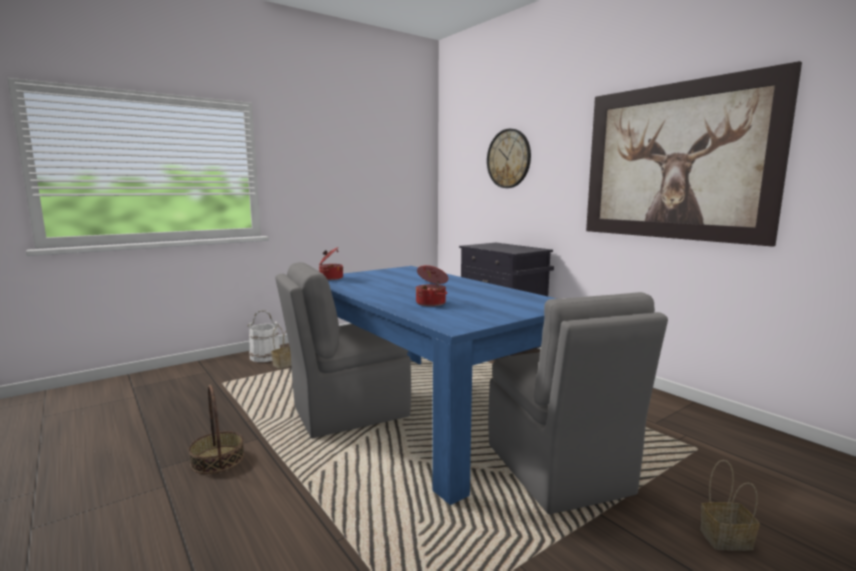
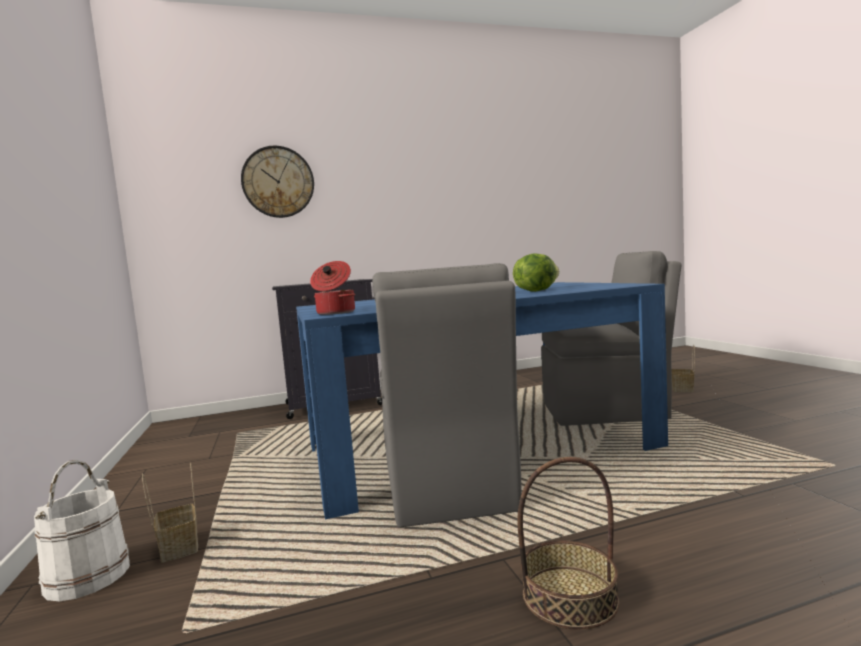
camera: 70 degrees left, 5 degrees down
cooking pot [416,265,448,306] -> lettuce [513,253,560,292]
picture [586,61,802,247] -> none

